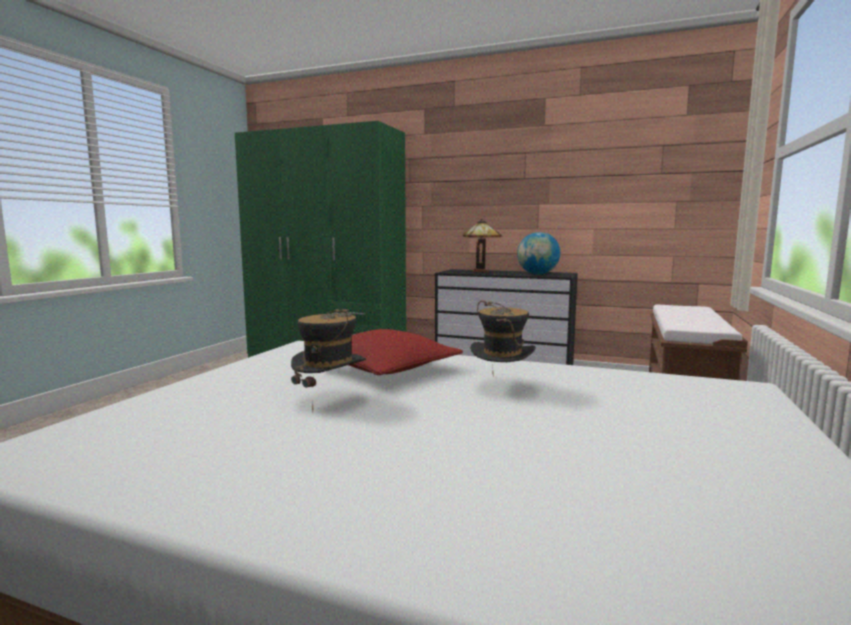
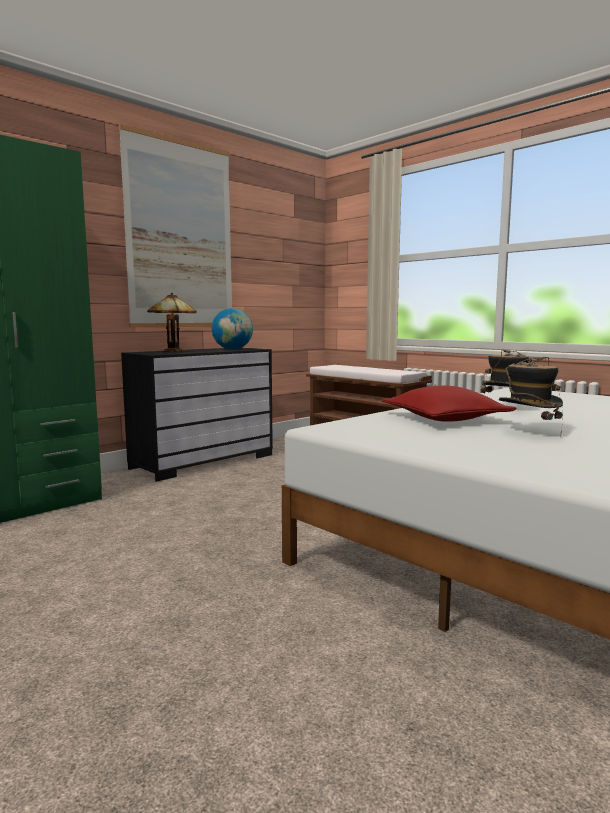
camera: 65 degrees left, 0 degrees up
none -> picture [119,124,232,328]

